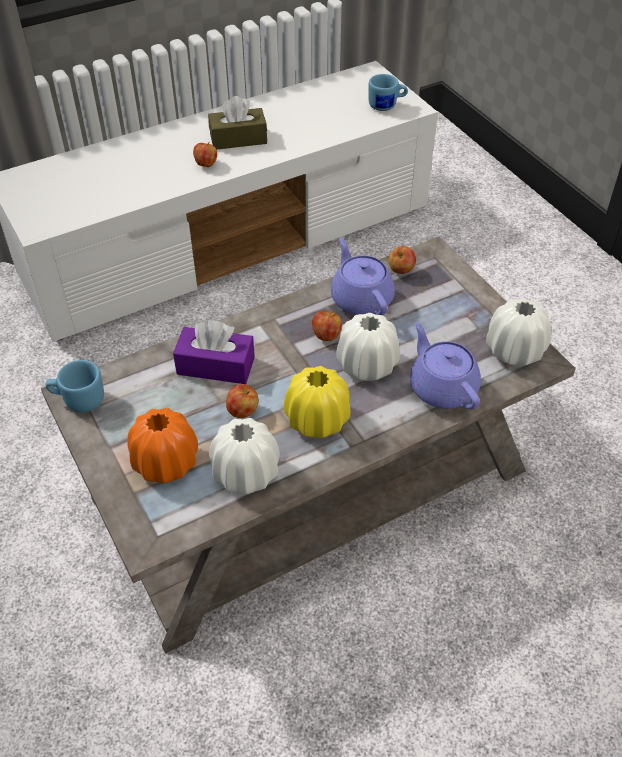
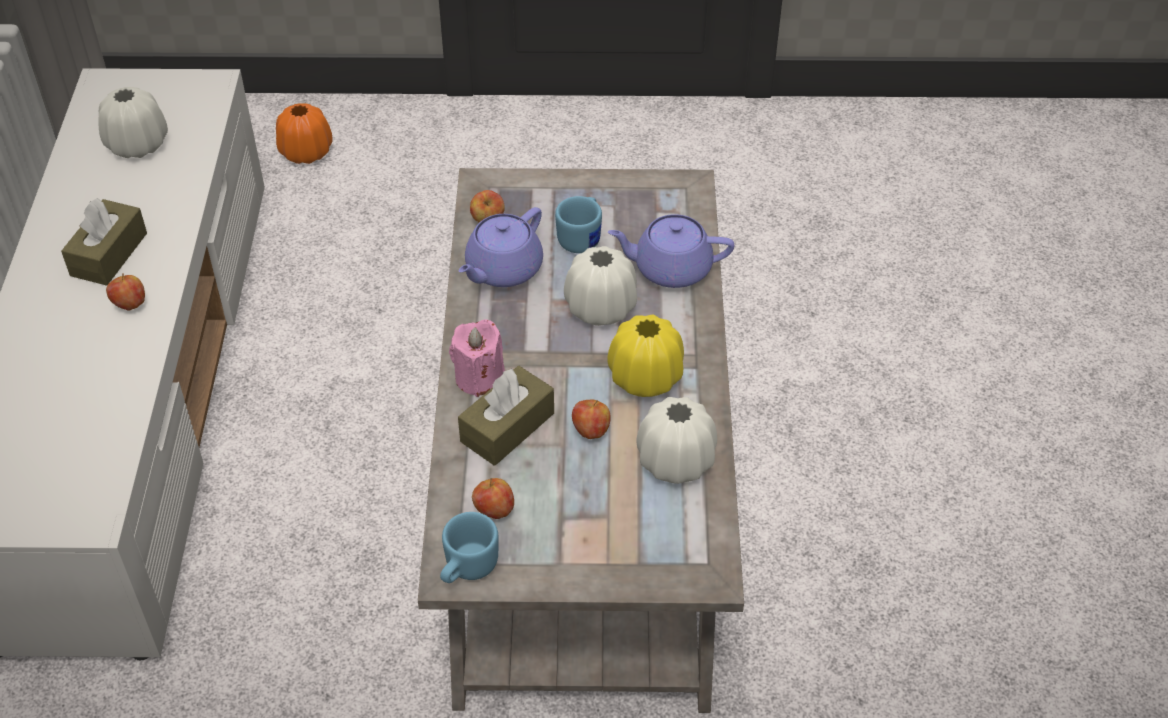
camera: 60 degrees left, 0 degrees up
orange vase [127,408,198,483] -> orange vase moved to [276,103,333,164]
purple tissue box [173,320,255,384] -> brown tissue box [458,366,554,466]
apple [312,311,342,341] -> apple moved to [472,478,514,519]
purple teapot [331,238,395,315] -> purple teapot turned 60 degrees counterclockwise [459,207,543,287]
blue mug [369,74,408,111] -> blue mug moved to [555,196,602,253]
white vase [486,299,551,366] -> white vase moved to [98,87,168,158]
none -> pink candle [449,320,505,397]

